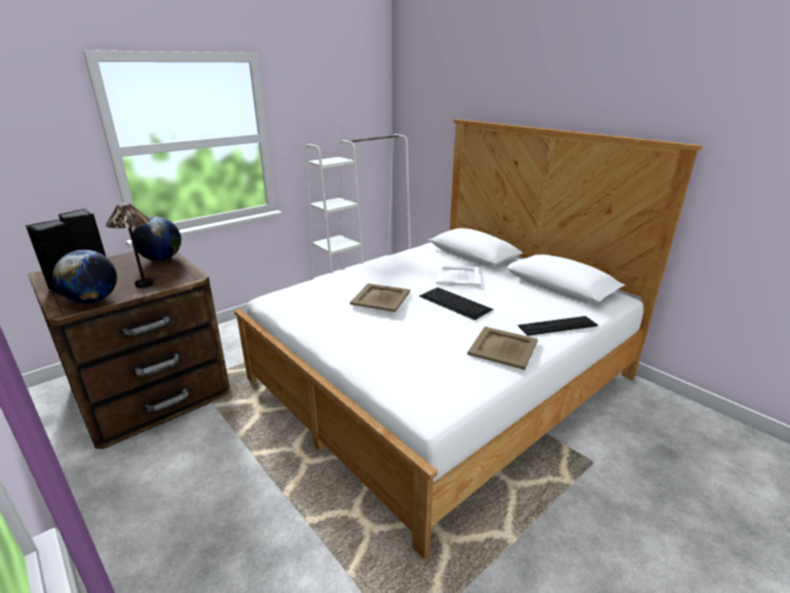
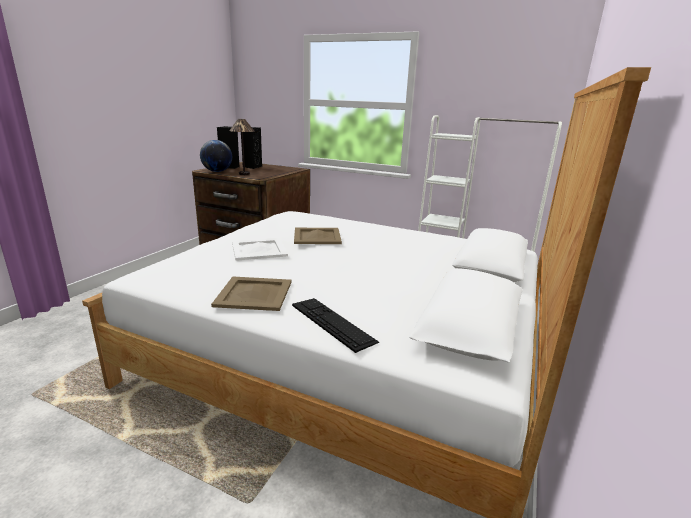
camera: 65 degrees right, 5 degrees down
globe [133,217,181,261] -> none
keyboard [419,287,493,320] -> none
white tray [436,265,480,286] -> white tray moved to [232,238,288,261]

